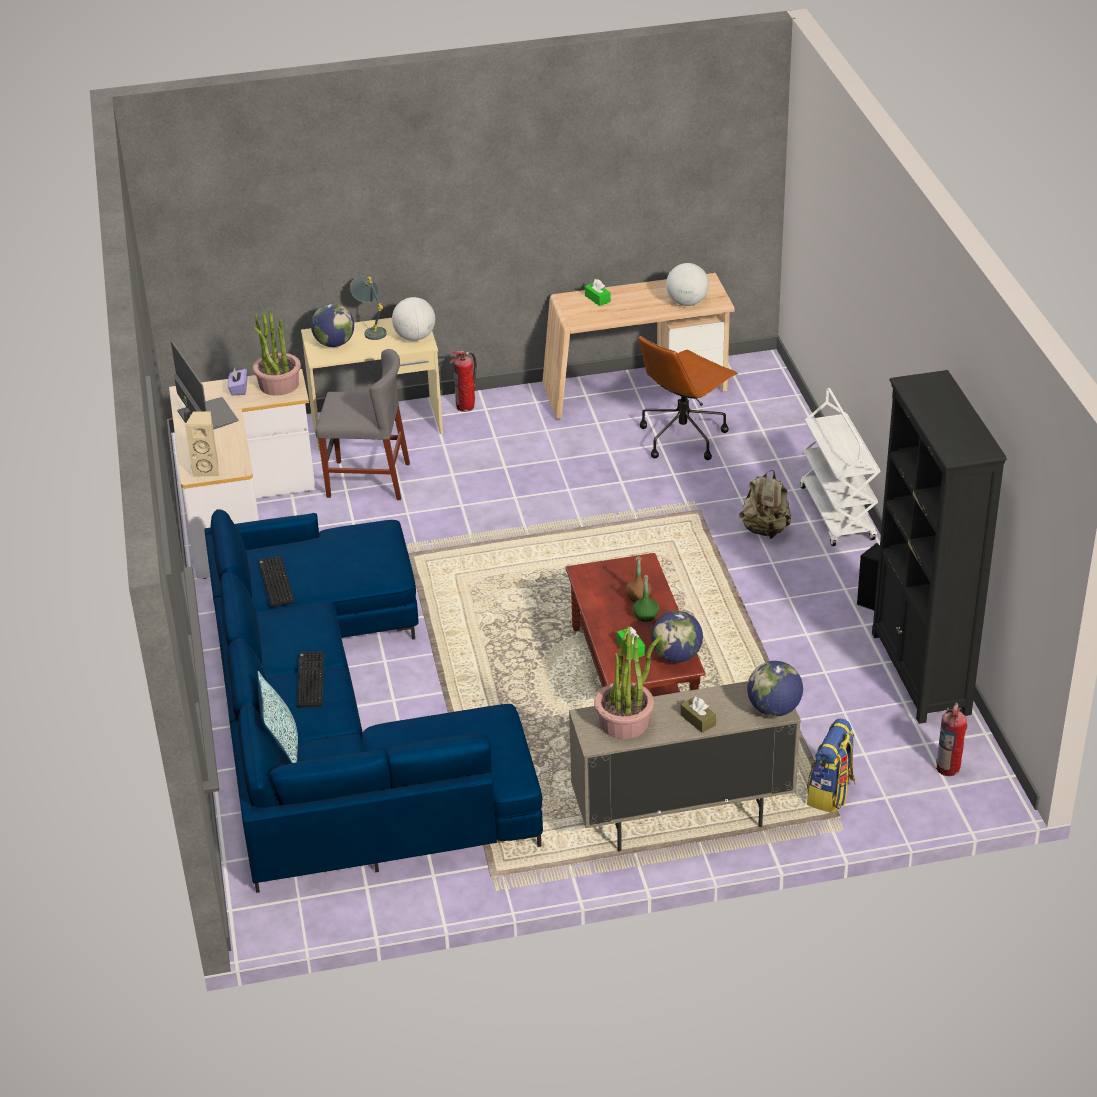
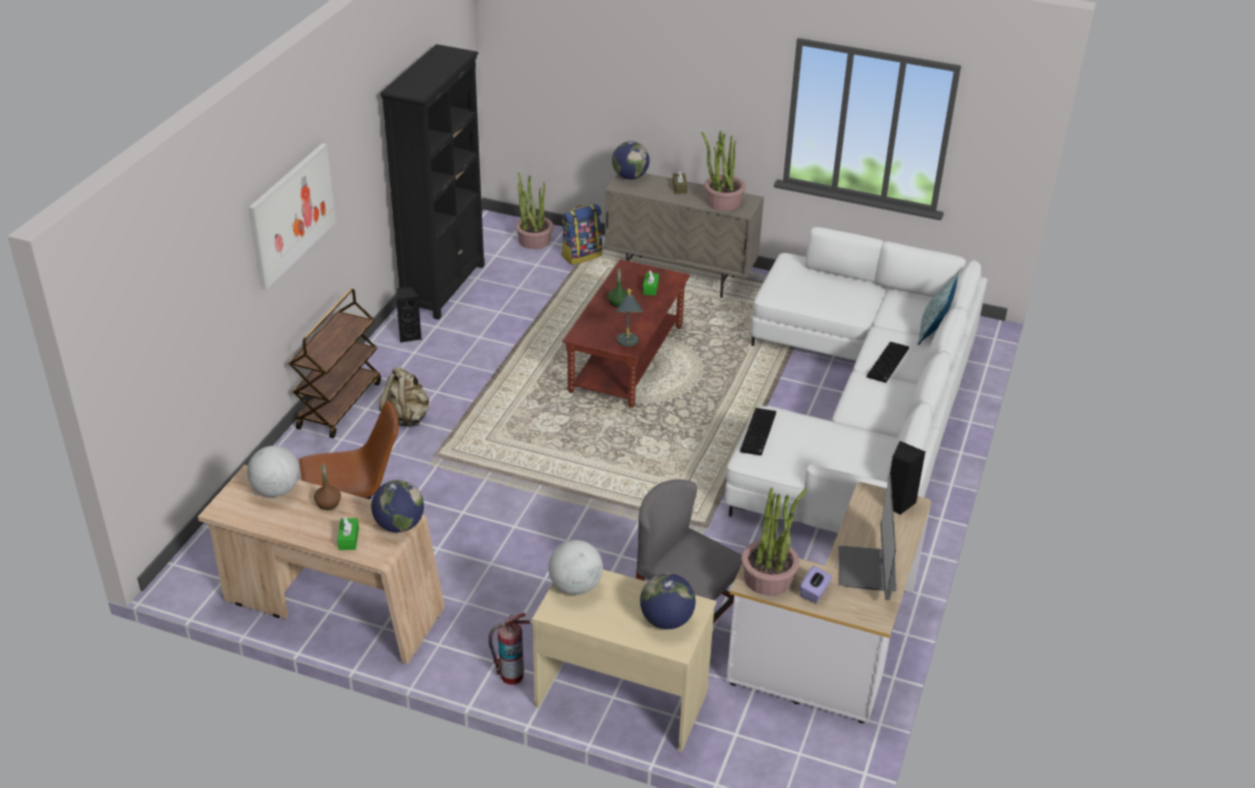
camera: 150 degrees left, 0 degrees up
beige speaker [184,411,219,477] -> black speaker [890,441,926,515]
blue sofa [204,509,543,893] -> white sofa [724,227,988,533]
keyboard [258,556,295,607] -> keyboard moved to [740,408,776,456]
grey table lamp [350,276,387,340] -> grey table lamp moved to [615,289,643,347]
brown bottle [626,556,652,602] -> brown bottle moved to [314,464,341,510]
globe [651,611,703,663] -> globe moved to [371,480,424,532]
white cart [800,388,881,546] -> brown cart [289,289,381,438]
fire extinguisher [936,703,967,776] -> none
none -> picture [248,143,336,290]
none -> potted plant [516,172,554,249]

